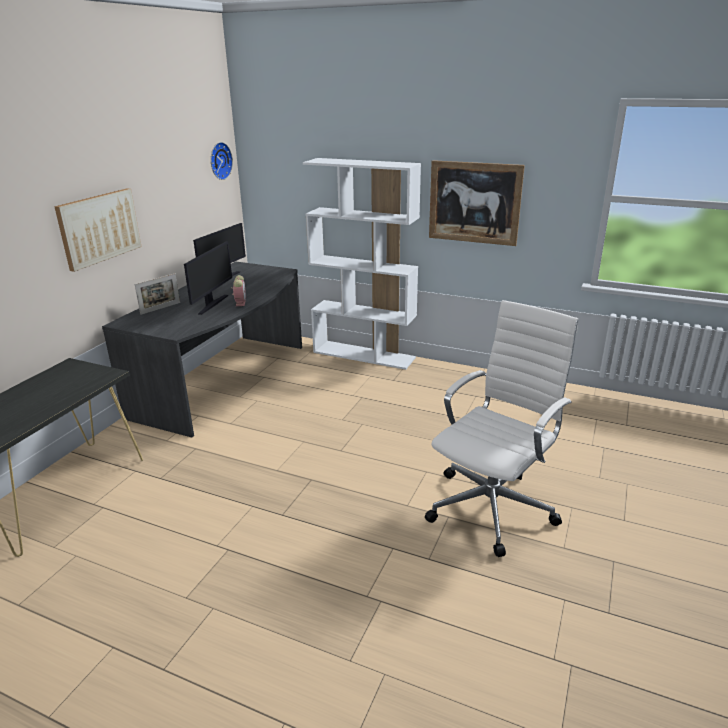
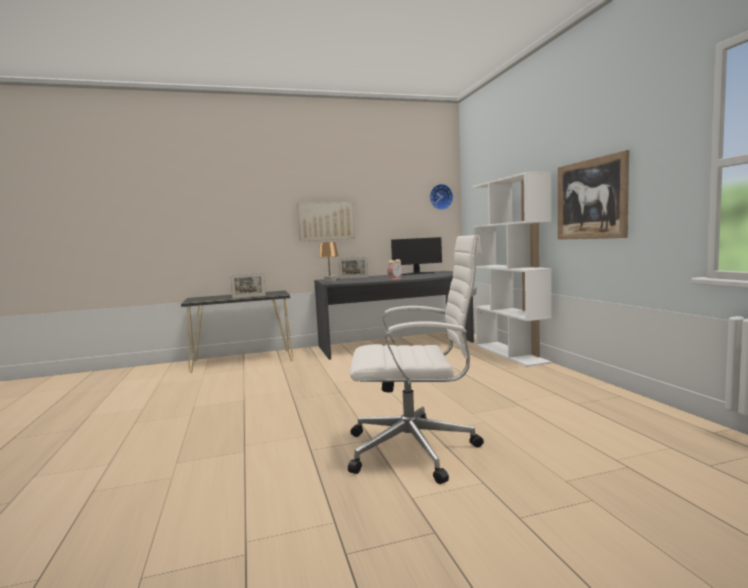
camera: 50 degrees right, 20 degrees down
monitor [184,241,232,315] -> none
none -> picture frame [230,272,266,299]
none -> brown table lamp [319,242,338,282]

